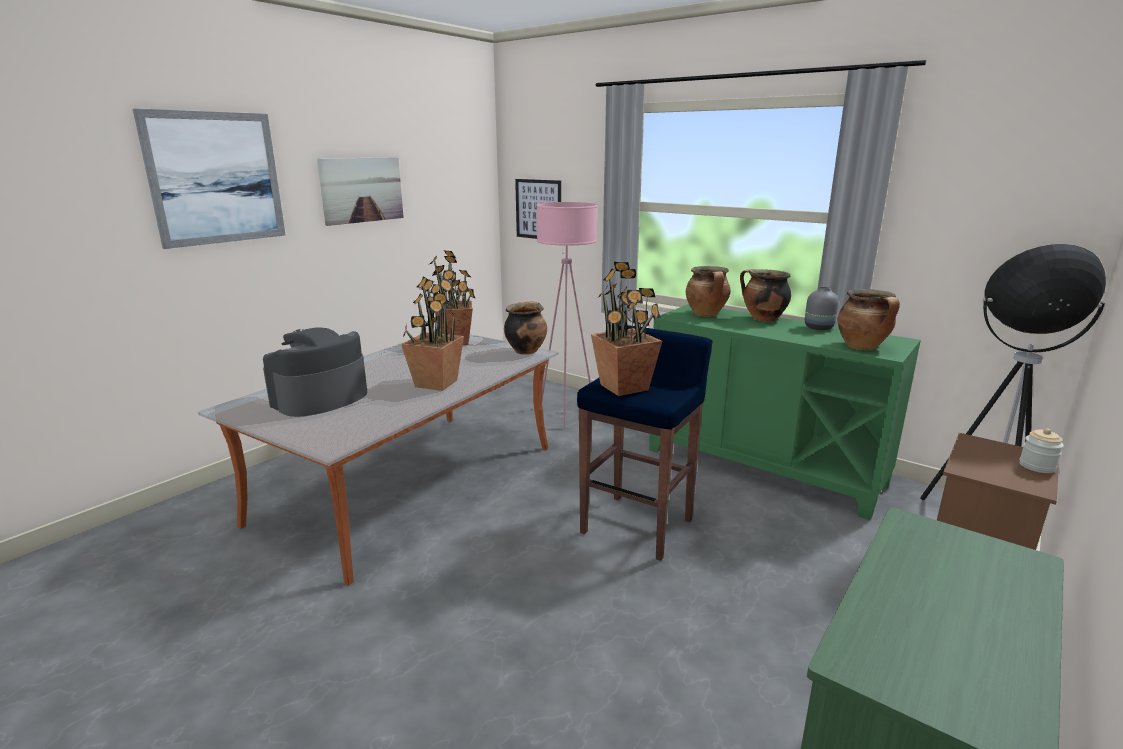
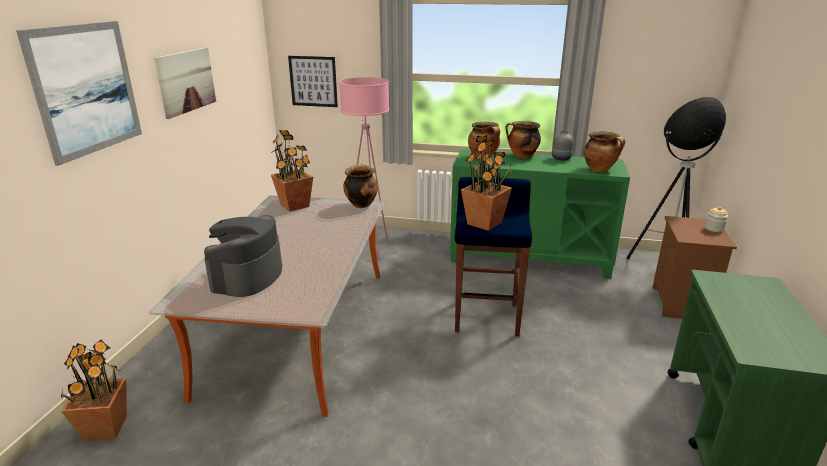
camera: 25 degrees left, 5 degrees up
potted plant [401,277,464,391] -> potted plant moved to [61,340,127,441]

